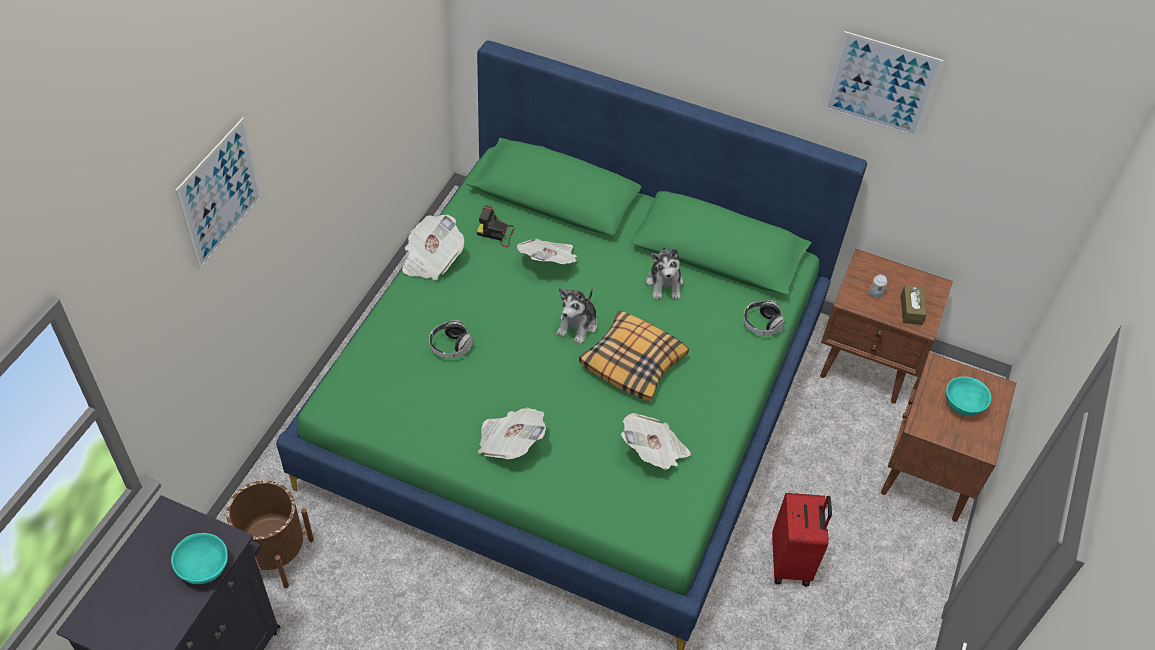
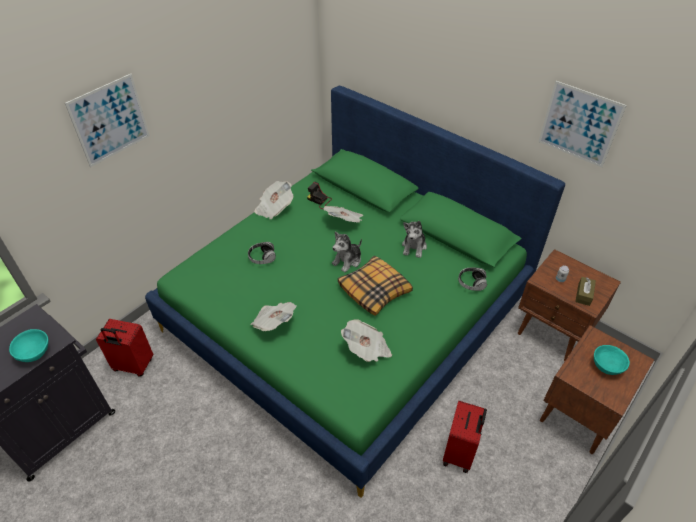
camera: 20 degrees right, 5 degrees down
brown planter [226,480,314,588] -> red suitcase [96,319,153,377]

